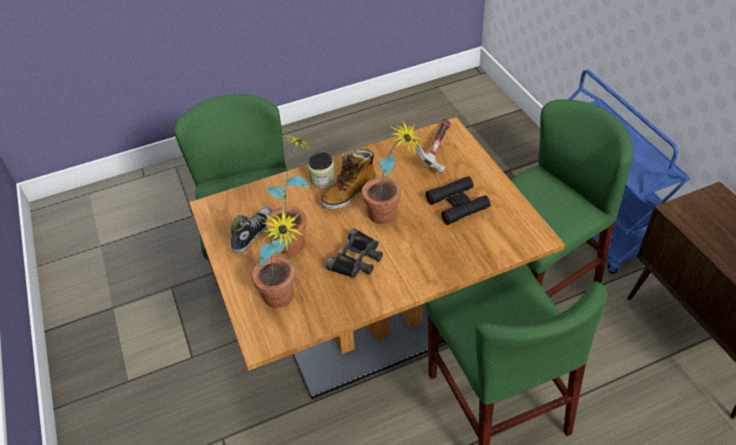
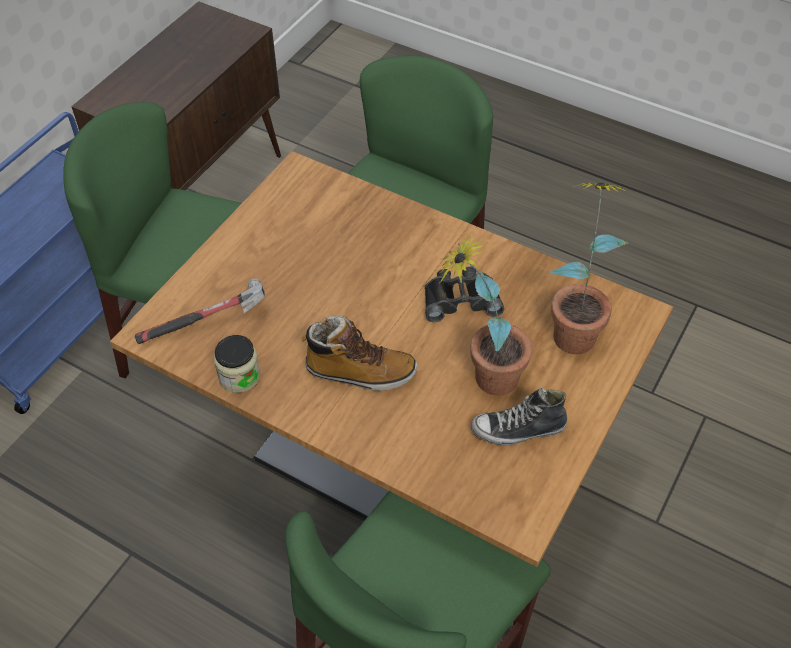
camera: 130 degrees left, 5 degrees up
jar [308,152,336,188] -> jar moved to [214,335,260,393]
potted plant [362,120,423,224] -> none
black binoculars [426,176,491,225] -> none

